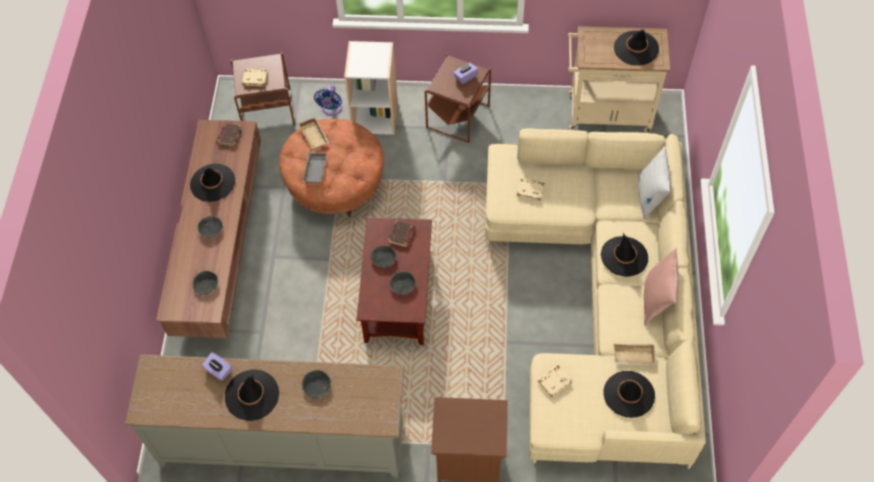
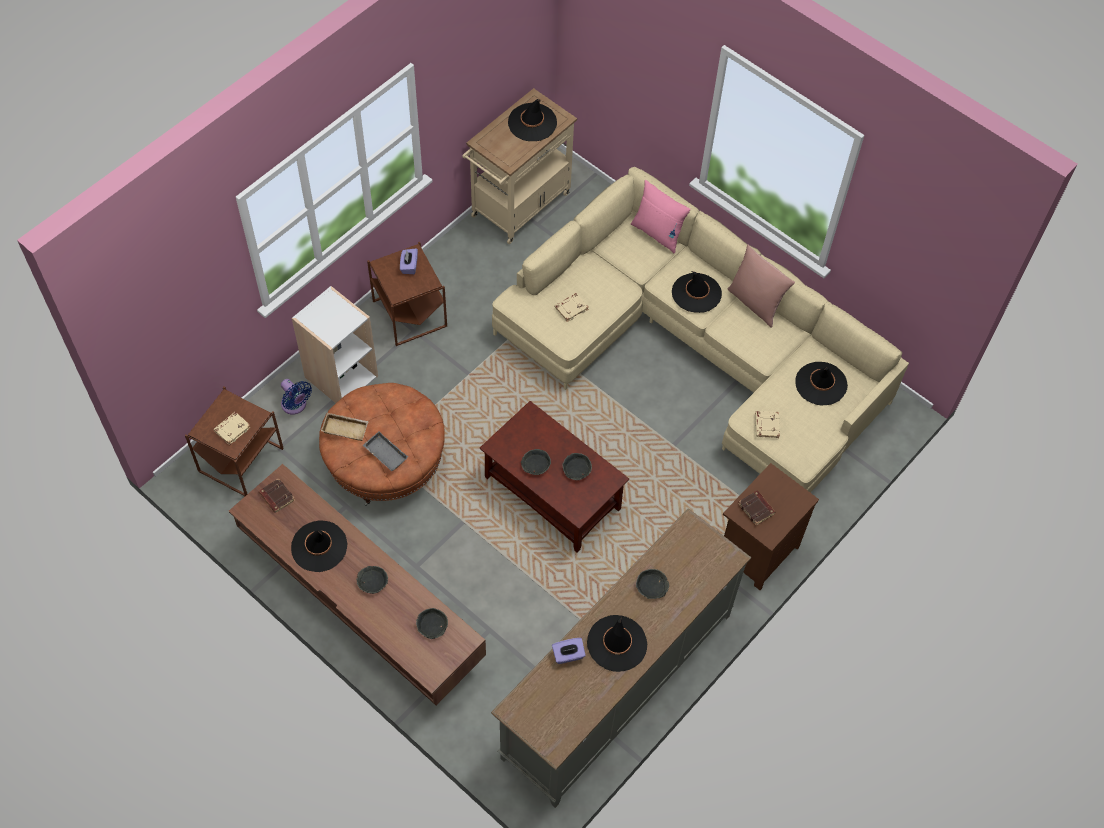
camera: 55 degrees left, 0 degrees up
brown book [388,221,415,247] -> brown book moved to [738,490,776,526]
beige tray [614,344,656,364] -> none
grey pillow [638,146,671,219] -> pink pillow [631,180,691,253]

